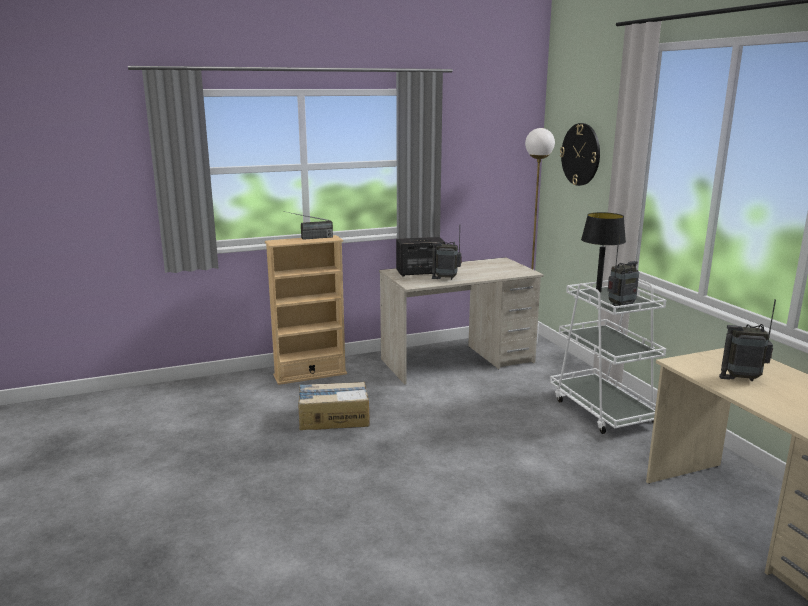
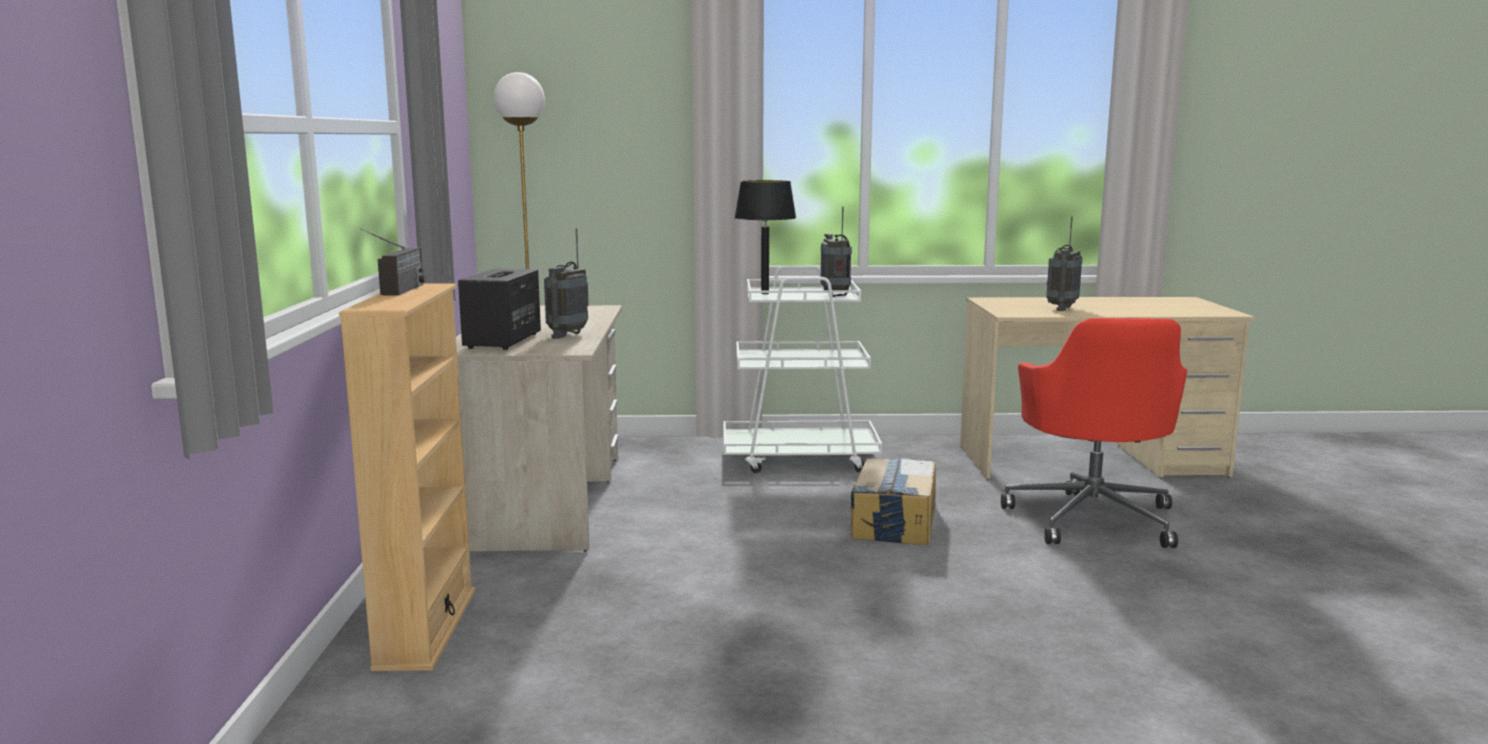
camera: 70 degrees left, 5 degrees down
cardboard box [298,382,369,430] -> cardboard box moved to [851,458,936,545]
wall clock [560,123,600,186] -> none
none -> red office chair [1001,318,1187,548]

